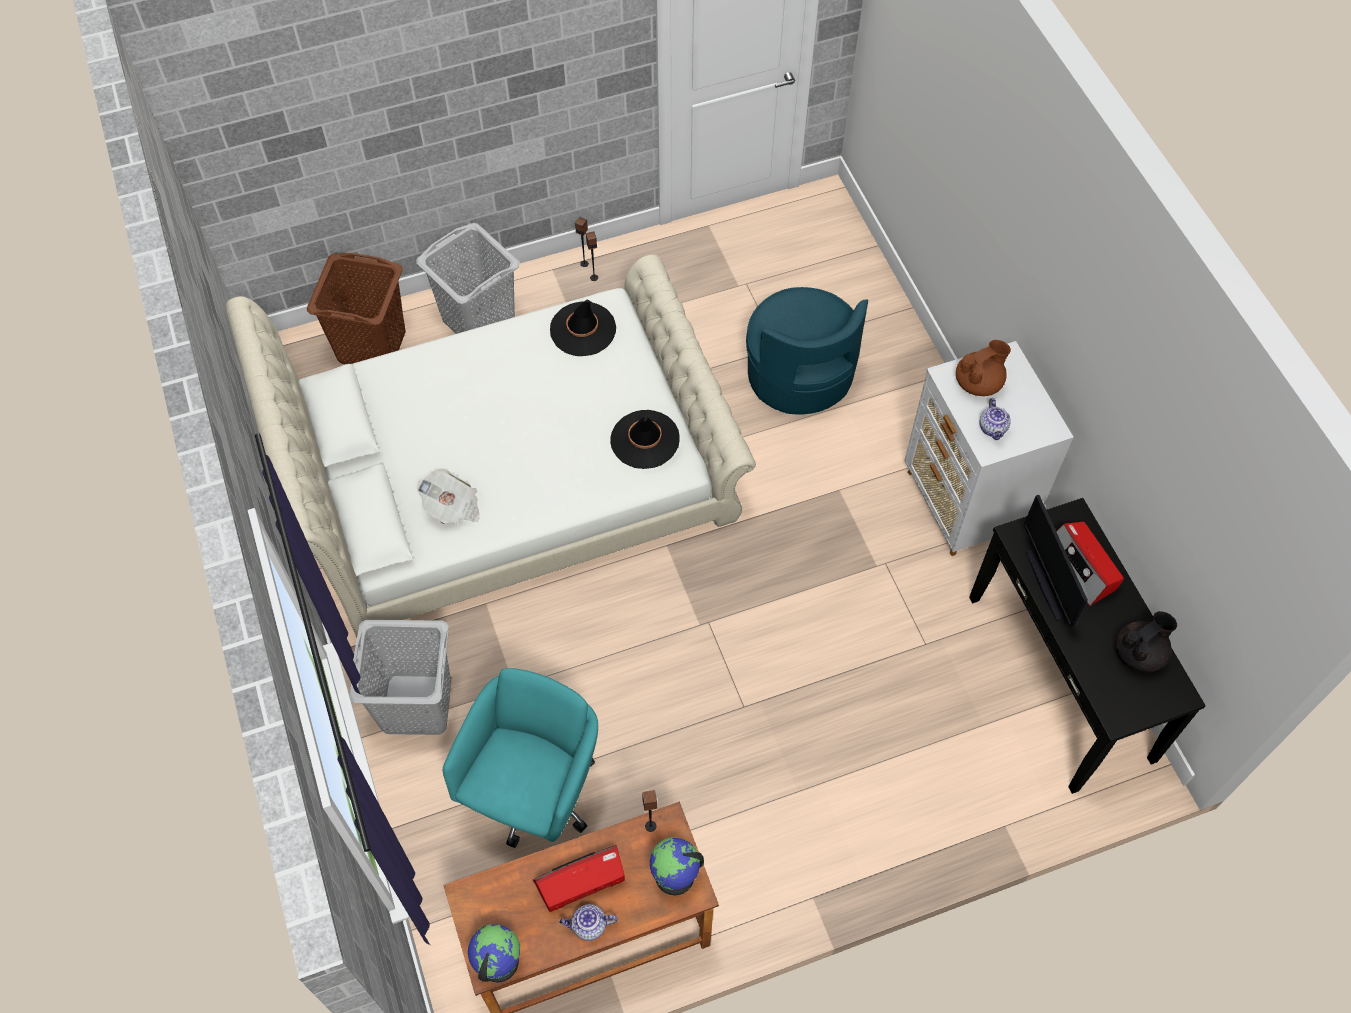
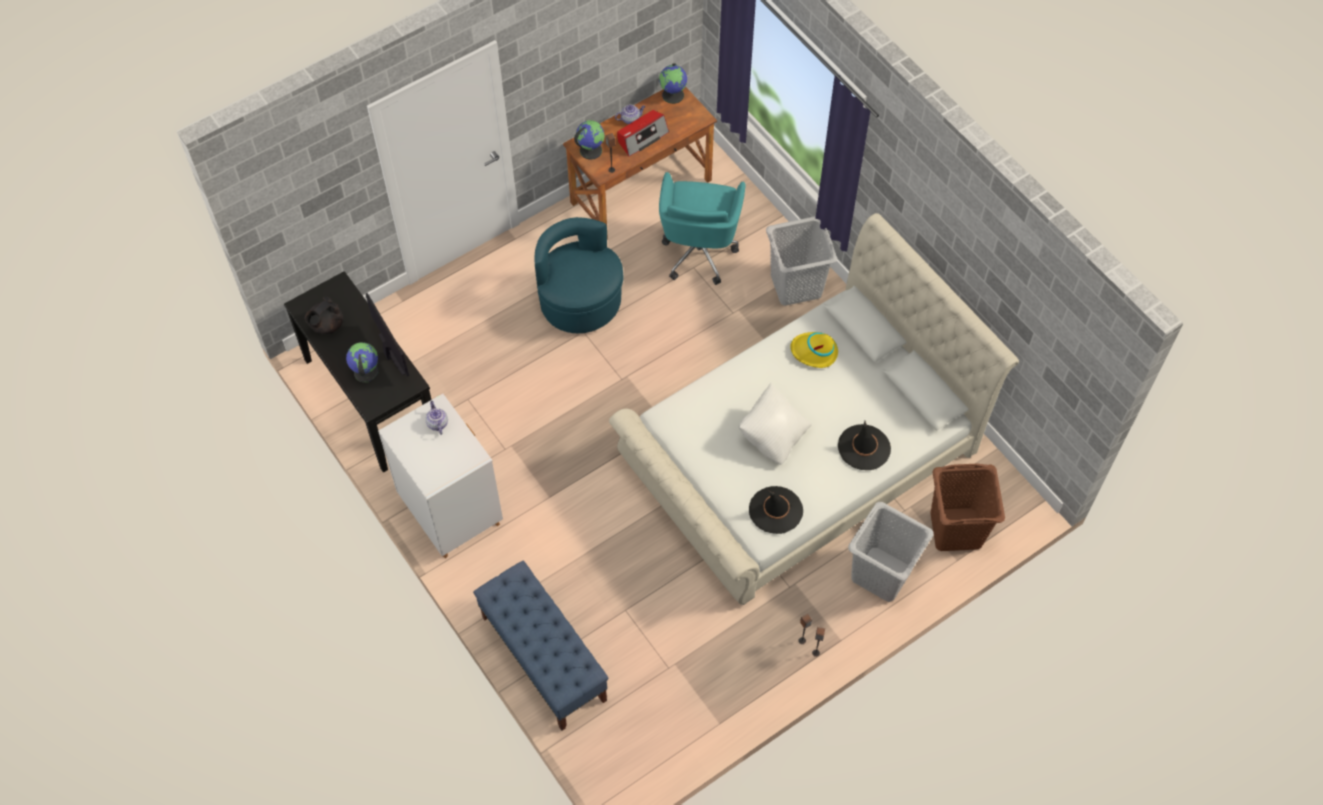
camera: 165 degrees right, 0 degrees up
newspaper [417,469,480,525] -> yellow hat [790,332,838,368]
black hat [610,410,680,469] -> black hat moved to [838,421,891,470]
turquoise armchair [746,287,868,414] -> turquoise armchair moved to [535,217,624,333]
brown teapot [956,340,1011,396] -> none
radio [1056,521,1124,606] -> globe [346,342,379,383]
none -> blue bench [473,561,609,731]
none -> white pillow [739,383,812,465]

